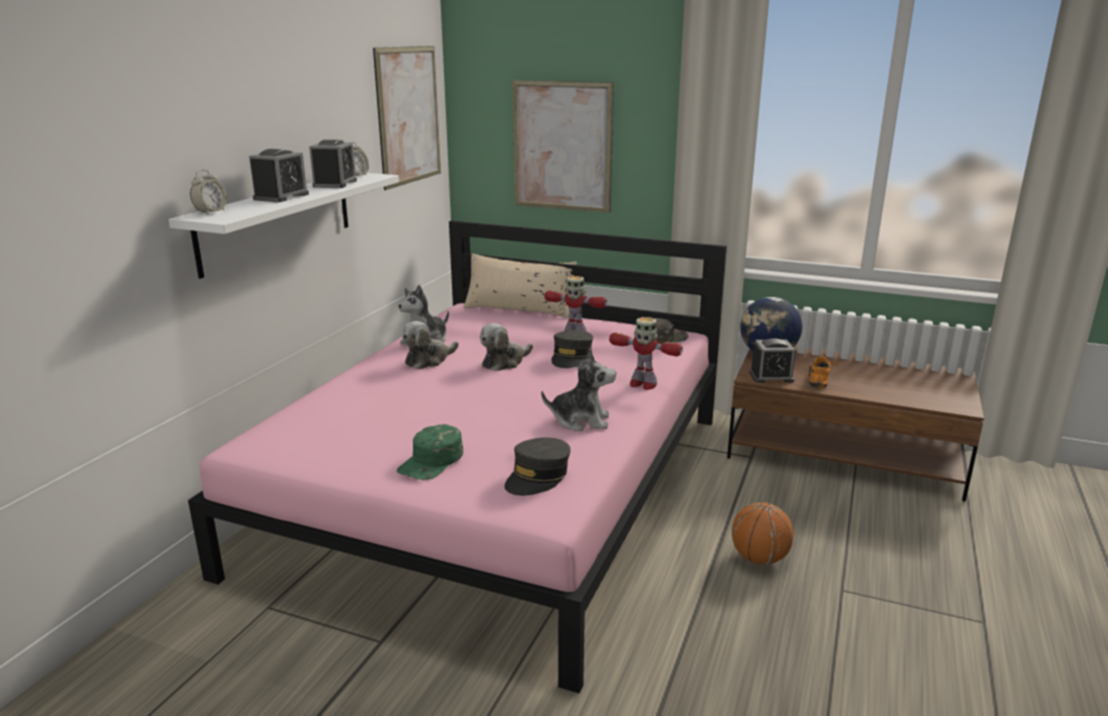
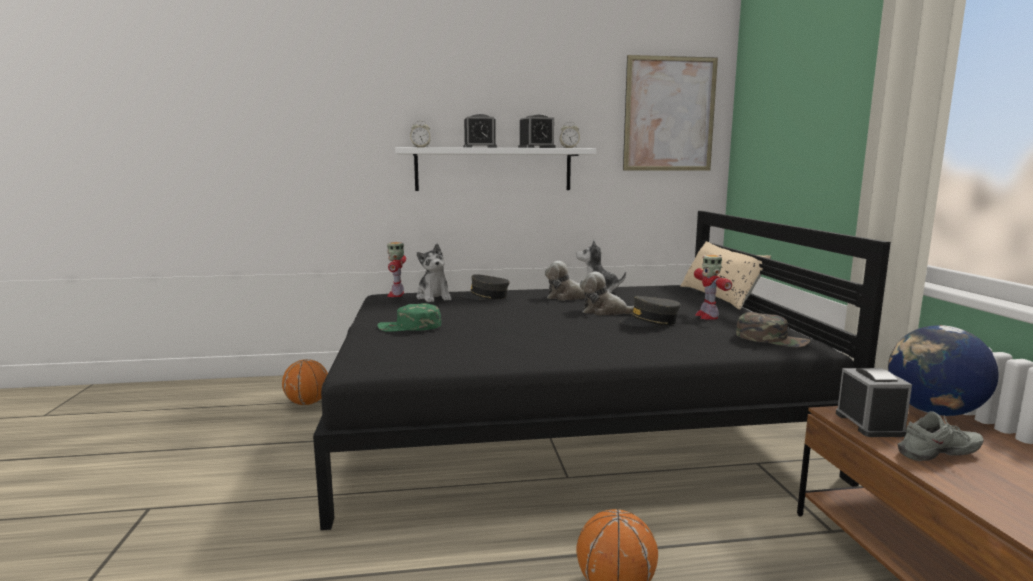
camera: 60 degrees right, 10 degrees down
pink bed [188,221,727,694] -> black bed [313,211,891,530]
grey cap [504,438,571,496] -> grey cap moved to [460,274,510,300]
picture [512,80,614,213] -> none
plush toy [541,348,616,431] -> plush toy moved to [416,244,452,302]
toy robot [609,317,683,390] -> toy robot moved to [387,242,406,297]
alarm clock [749,338,796,383] -> alarm clock turned 150 degrees counterclockwise [836,368,912,437]
orange shoe [808,356,838,388] -> grey shoe [898,411,984,461]
none -> basketball [282,359,328,405]

